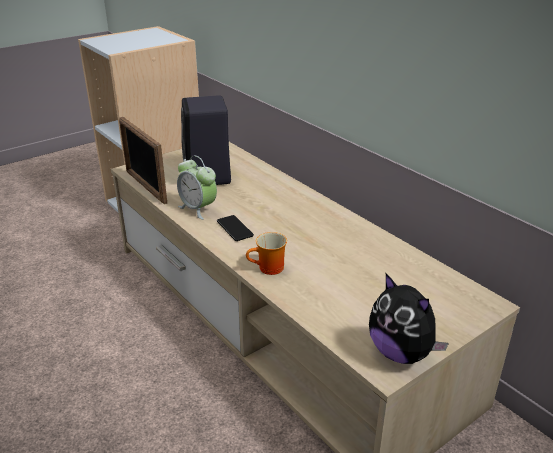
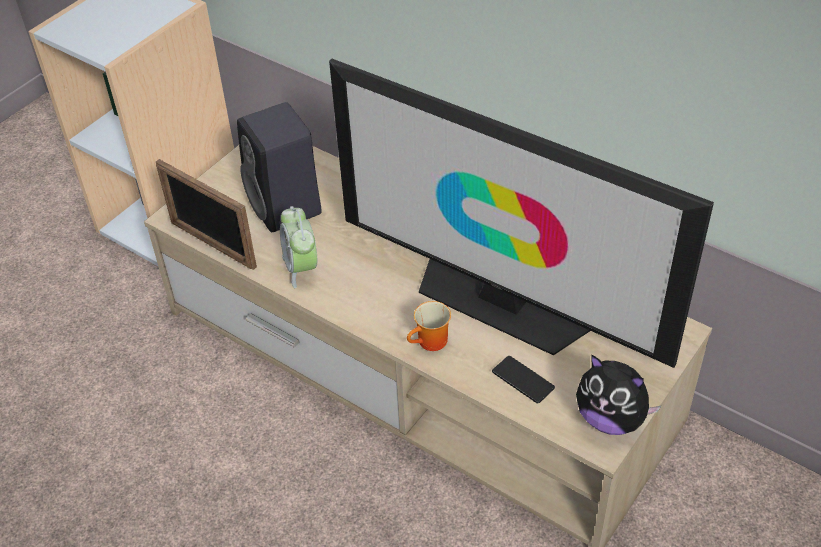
camera: 15 degrees left, 15 degrees up
alarm clock [177,155,217,220] -> alarm clock turned 45 degrees clockwise [280,206,317,288]
phone [217,215,254,241] -> phone moved to [492,356,555,403]
none -> television [329,59,714,368]

